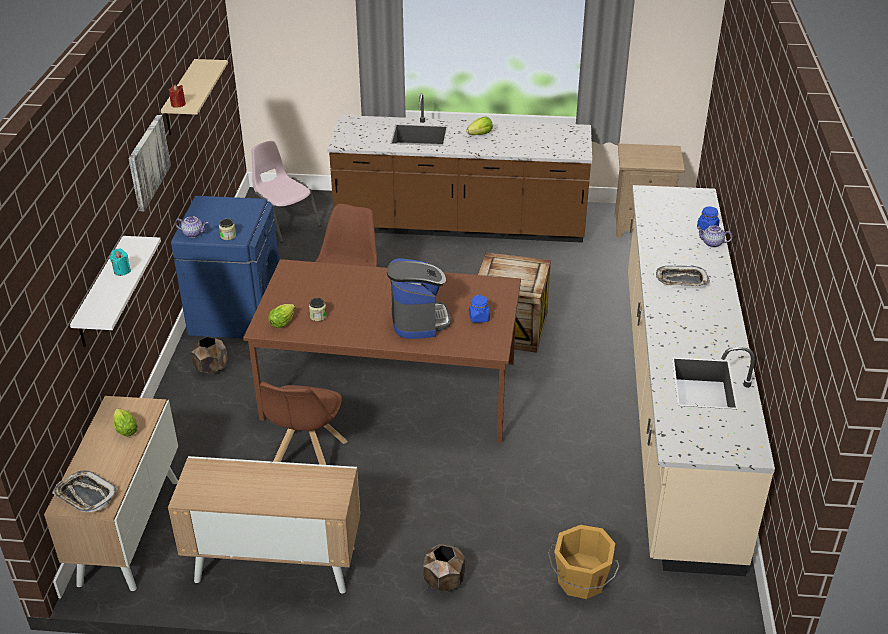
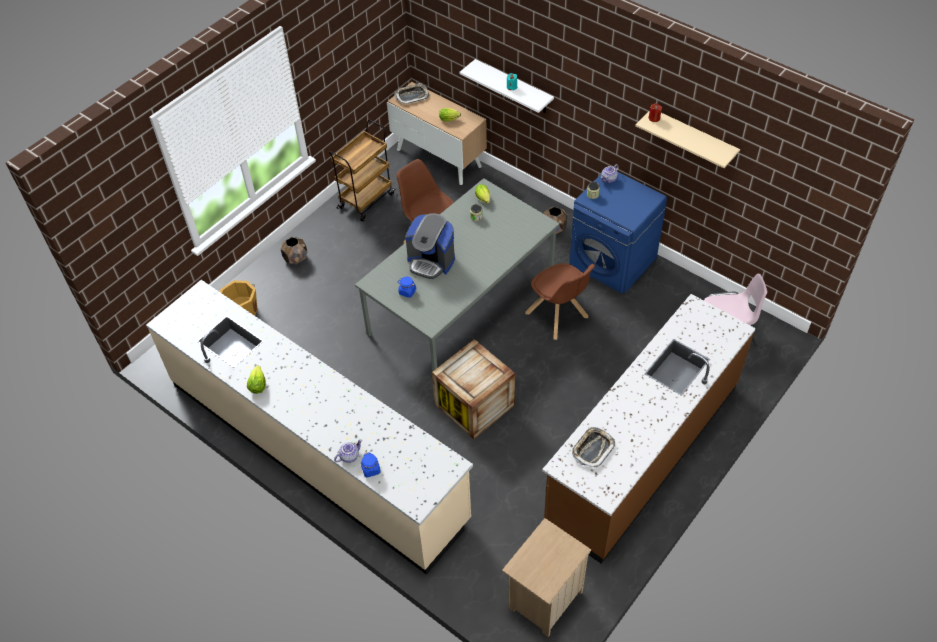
camera: 125 degrees right, 15 degrees up
picture [128,115,171,211] -> none
cabinet [168,456,360,594] -> brown cart [329,120,395,221]
brown dining table [243,259,521,444] -> grey dining table [355,178,560,372]
lettuce [466,117,493,135] -> lettuce moved to [247,365,266,394]
tray [656,266,710,286] -> tray moved to [572,427,615,468]

